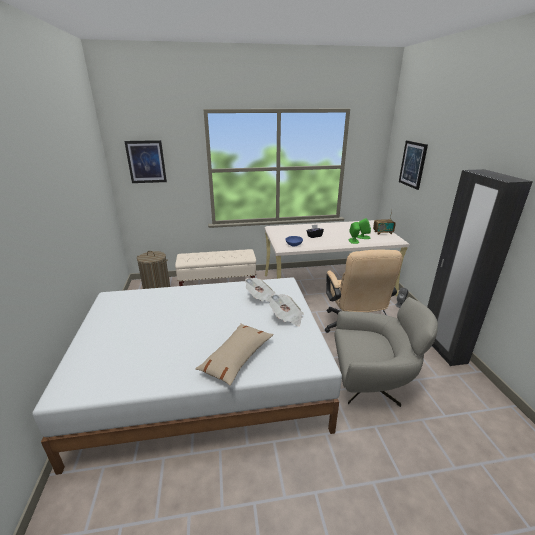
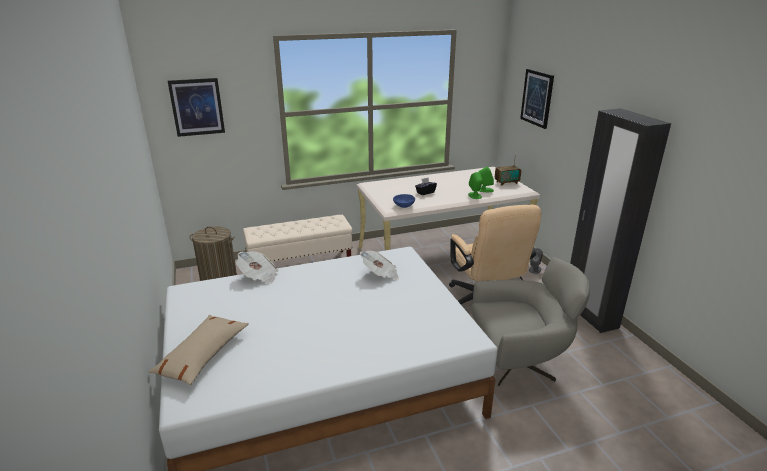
camera: 10 degrees left, 0 degrees up
beige pillow [195,323,274,386] -> beige pillow moved to [148,315,249,385]
newspaper [269,294,304,326] -> newspaper moved to [236,251,278,284]

